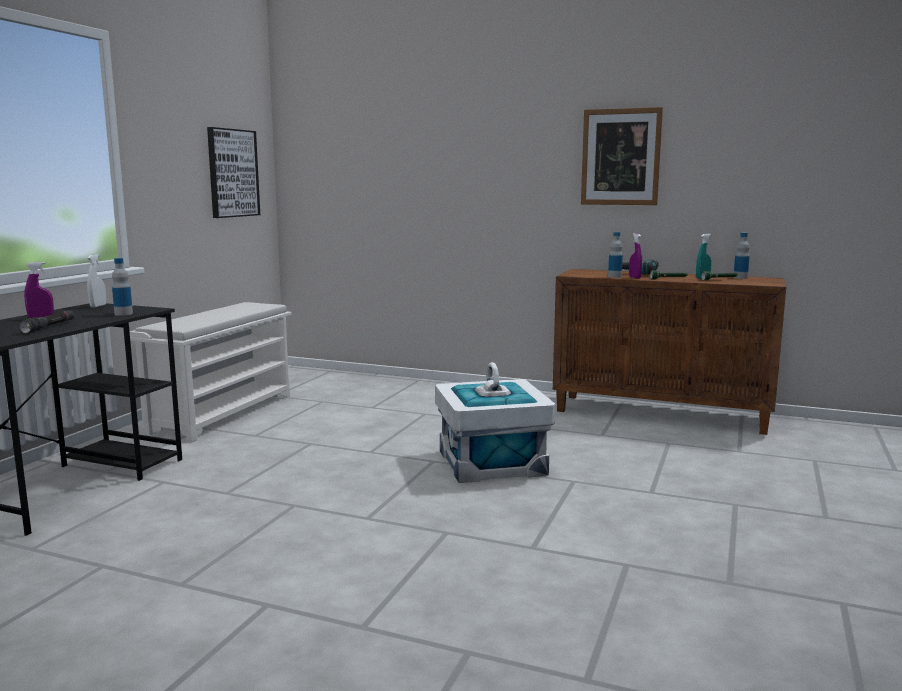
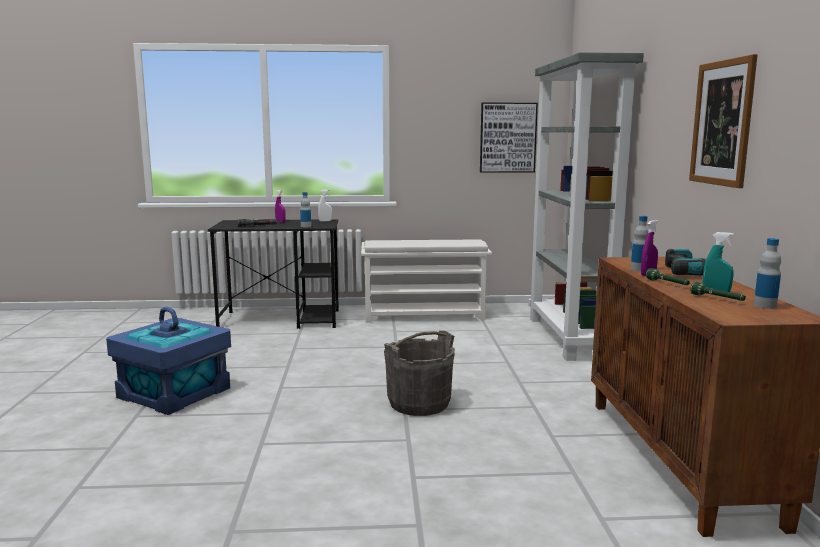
camera: 65 degrees right, 0 degrees up
white storage box [435,362,556,483] -> grey bucket [384,331,455,416]
none -> blue storage box [106,307,231,415]
none -> grey bookcase [528,52,644,361]

